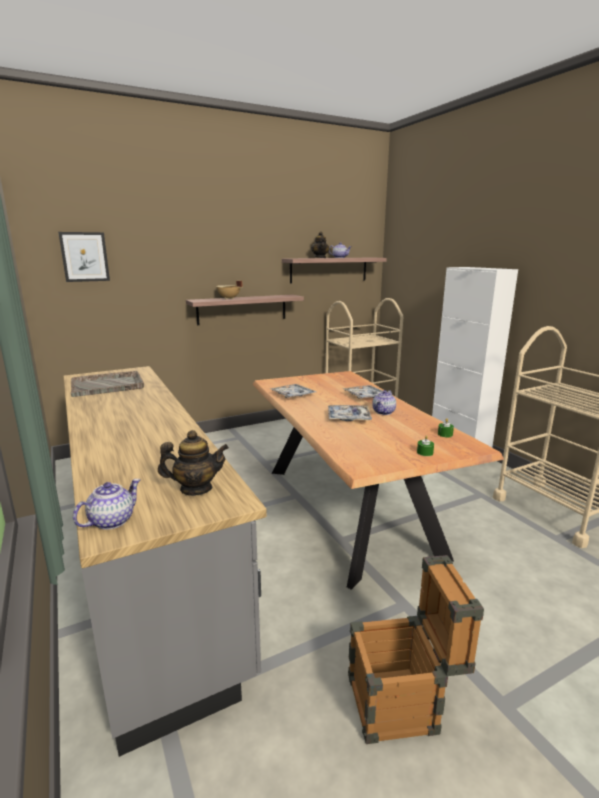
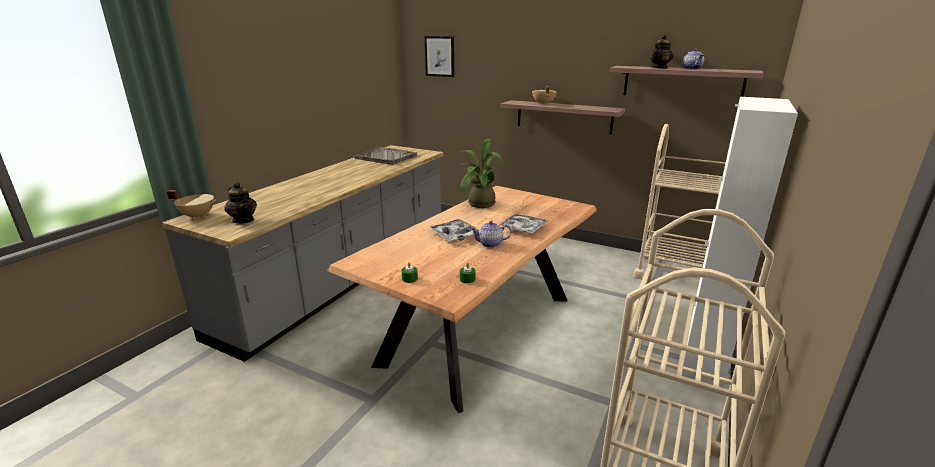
camera: 55 degrees right, 5 degrees up
teapot [73,479,141,530] -> beige cooking pot [166,190,216,219]
tray [270,384,316,398] -> potted plant [459,138,503,208]
crate [348,555,484,744] -> none

